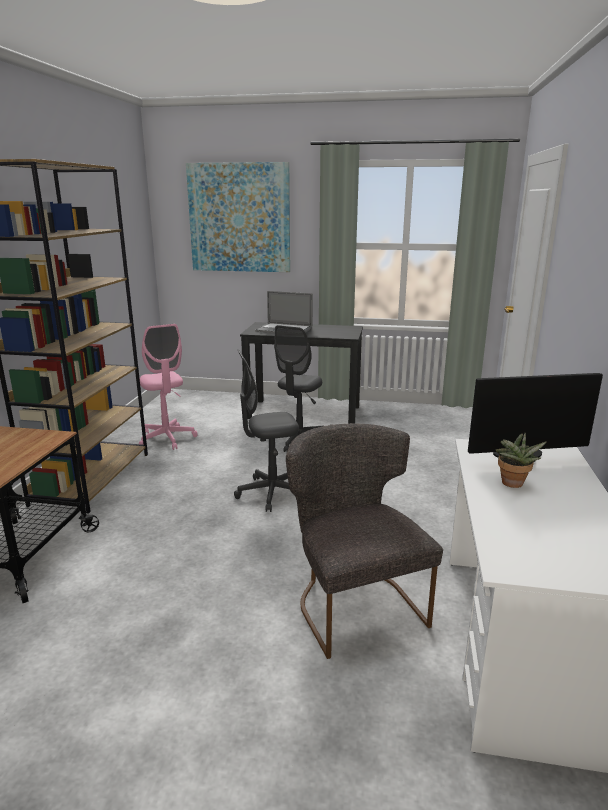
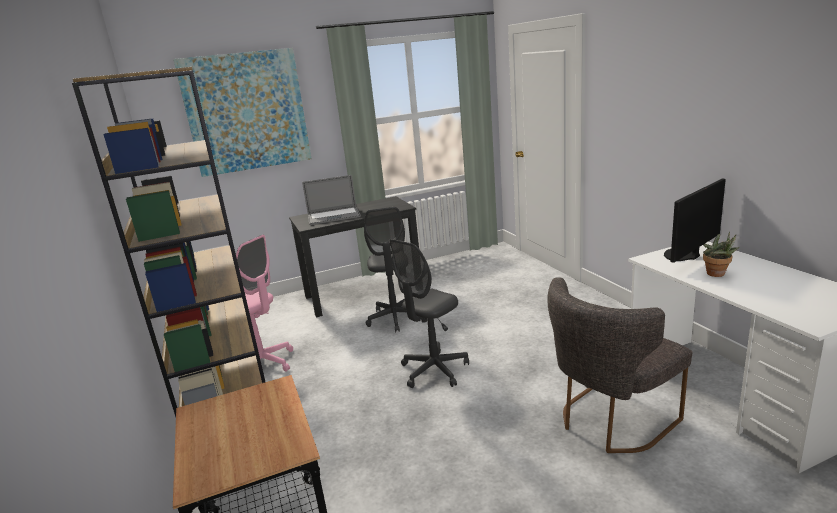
camera: 30 degrees left, 0 degrees up
grey chair [286,424,443,659] -> grey chair turned 75 degrees counterclockwise [547,277,692,453]

